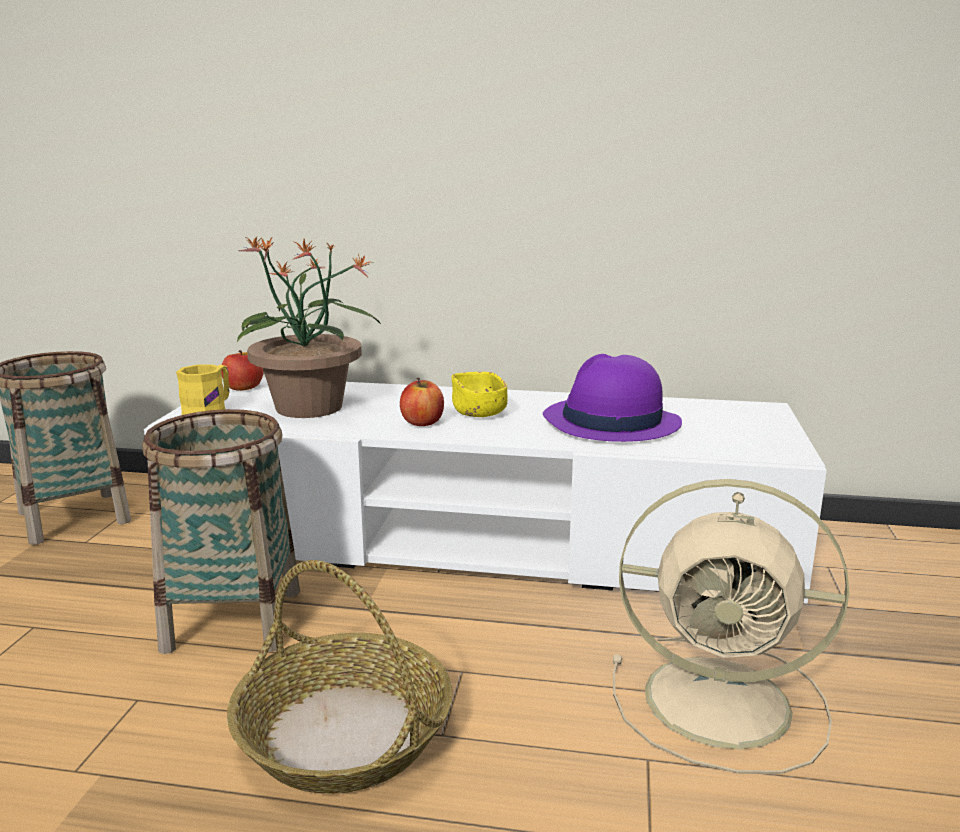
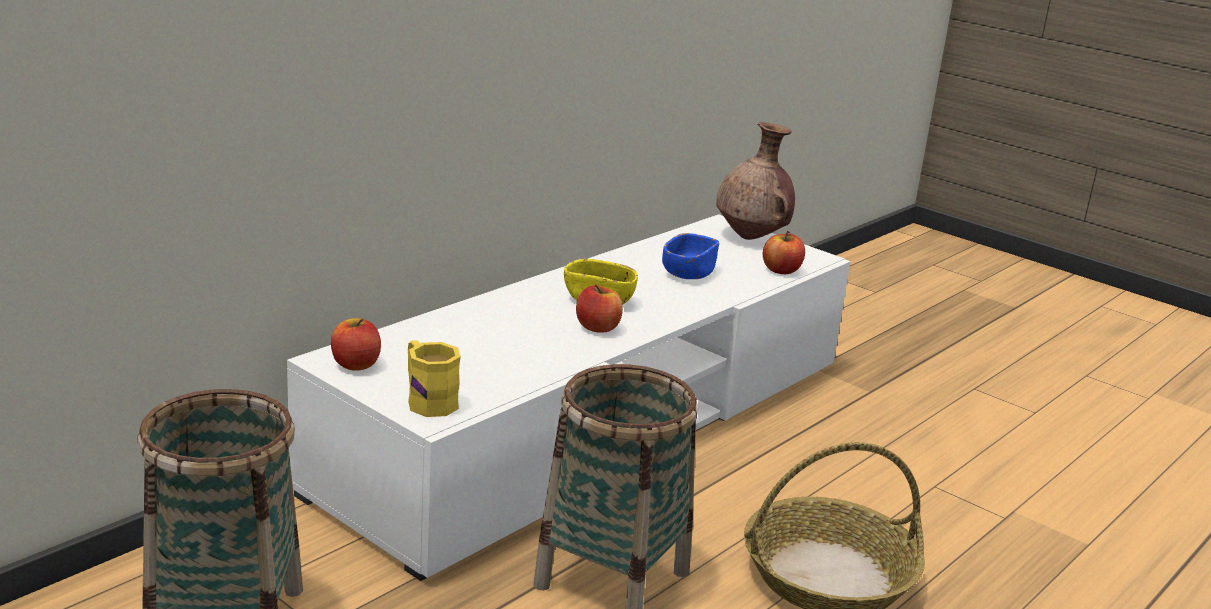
camera: 60 degrees left, 5 degrees up
potted plant [237,237,381,418] -> none
purple hat [543,354,682,442] -> blue bowl [662,233,719,279]
beige fan [613,479,849,774] -> none
none -> brown vase [716,122,795,240]
none -> apple [763,231,805,274]

